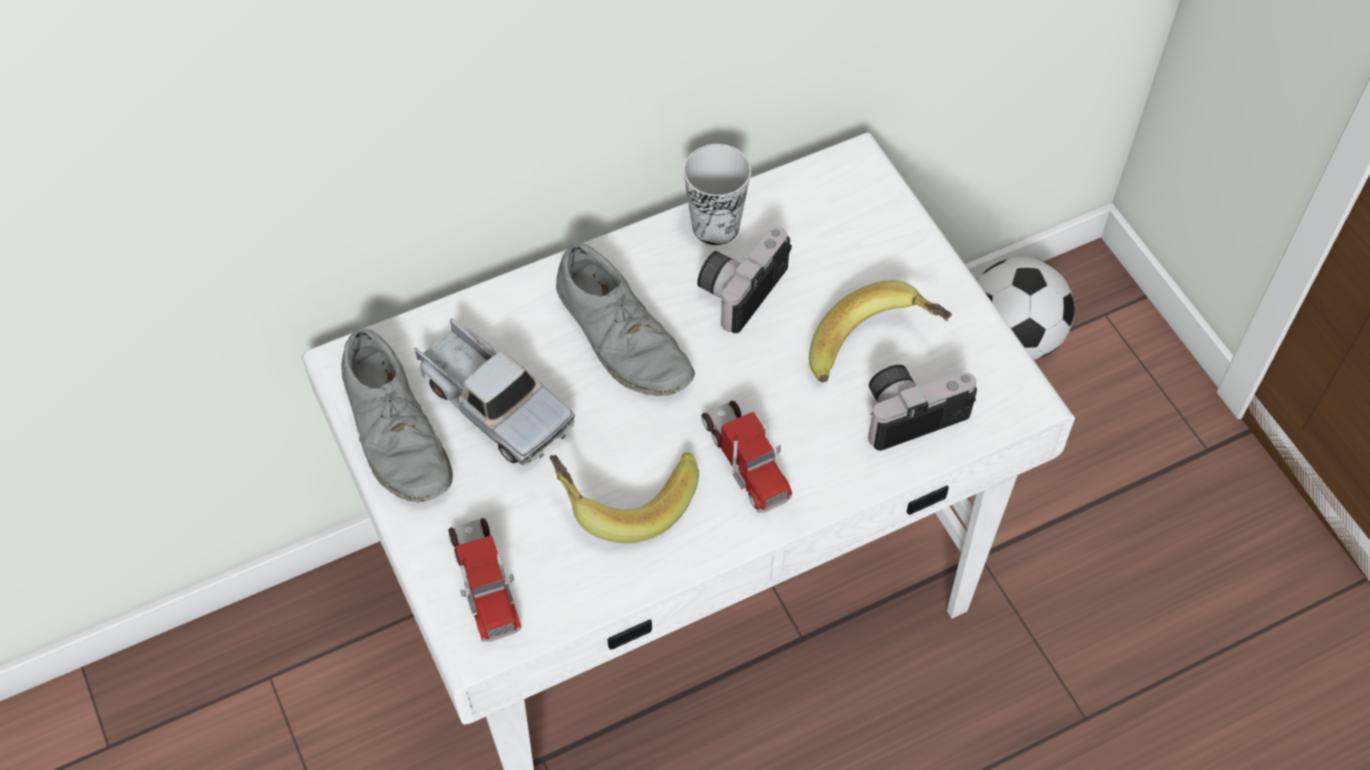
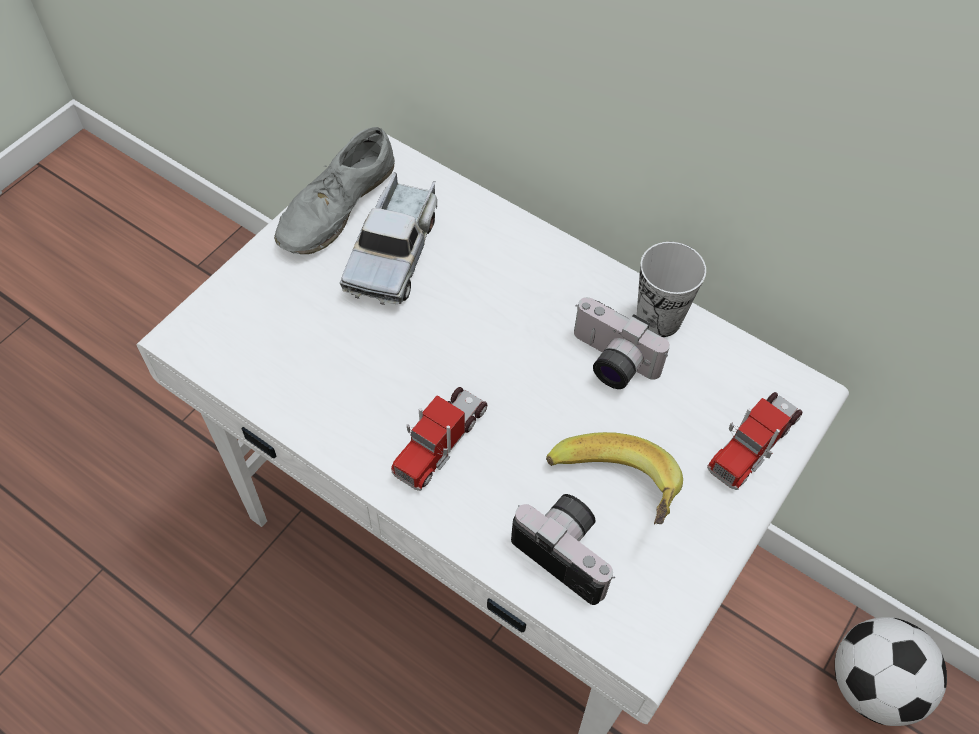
camera: 60 degrees right, 0 degrees up
toy truck [448,518,521,642] -> toy truck moved to [707,392,802,490]
banana [550,452,699,543] -> none
grey shoe [556,243,695,396] -> none
camera [697,227,792,333] -> camera turned 150 degrees counterclockwise [574,297,670,389]

